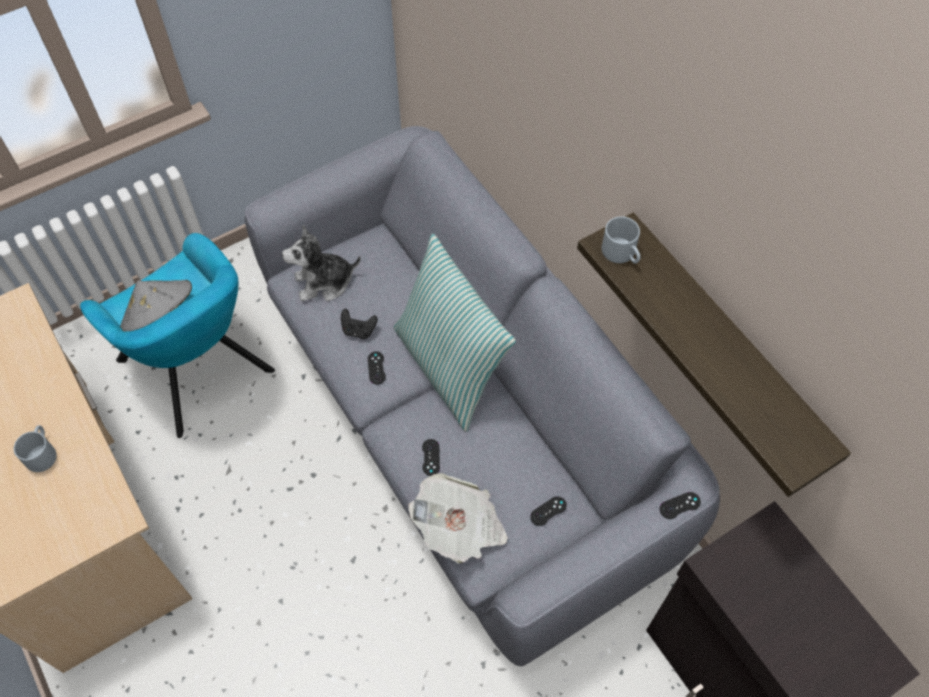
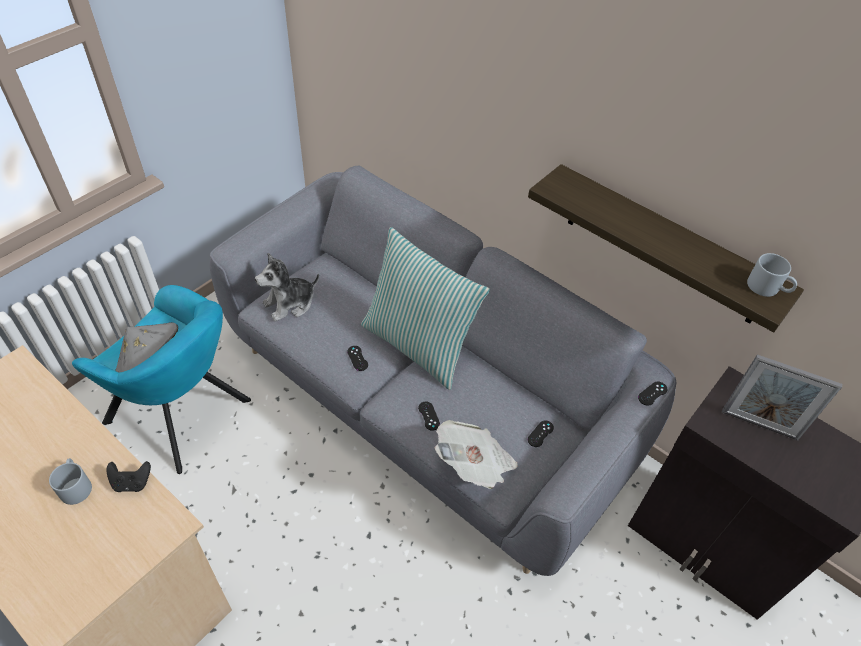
camera: 20 degrees left, 10 degrees down
black game controller [341,309,377,339] -> black game controller moved to [106,461,151,492]
grey mug [602,216,640,264] -> grey mug moved to [747,253,797,297]
none -> picture frame [722,354,842,441]

